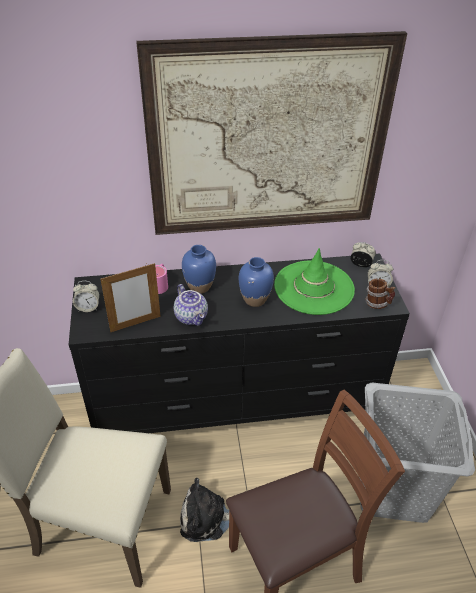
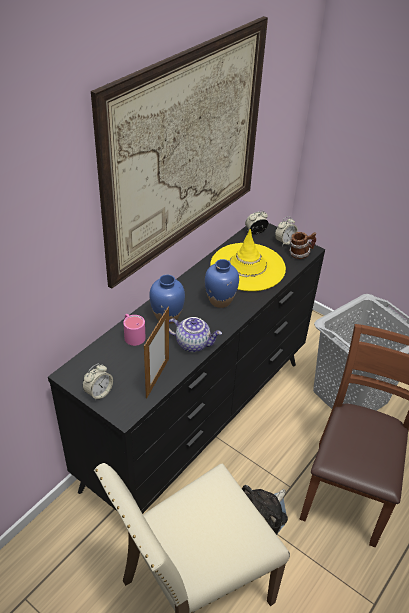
camera: 45 degrees left, 0 degrees up
green hat [274,248,355,315] -> yellow hat [210,229,286,291]

